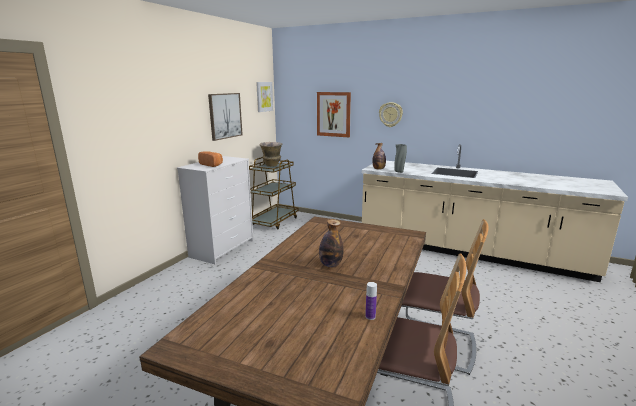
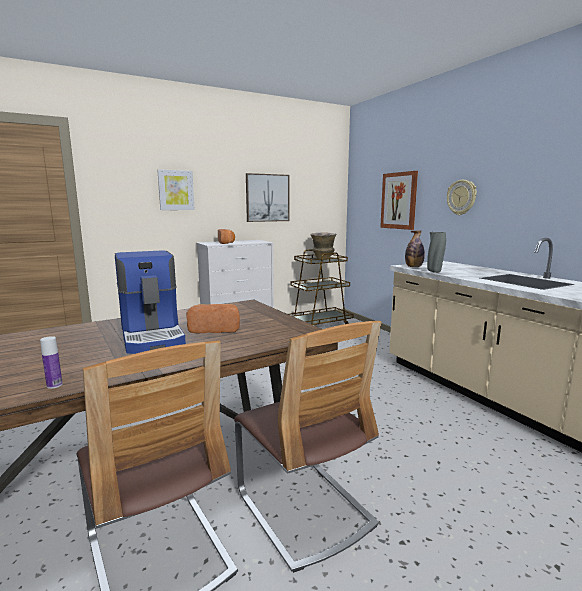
camera: 35 degrees right, 5 degrees down
picture [256,82,273,112] -> picture moved to [157,169,195,210]
bottle [319,219,344,267] -> coffee machine [115,250,186,354]
none -> bread [186,304,240,333]

